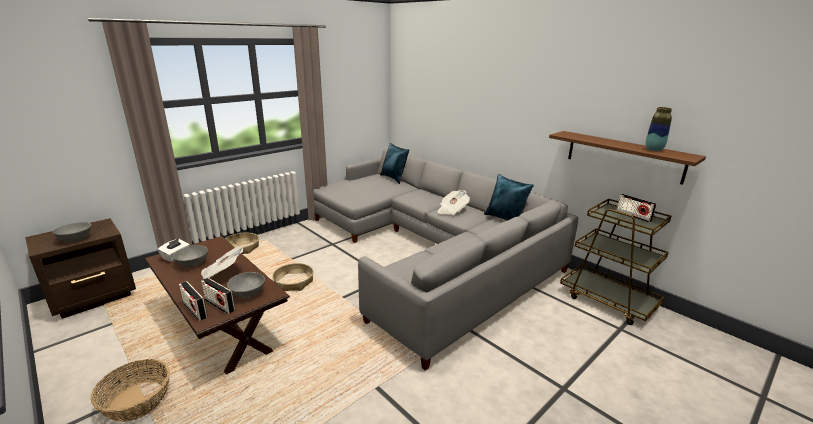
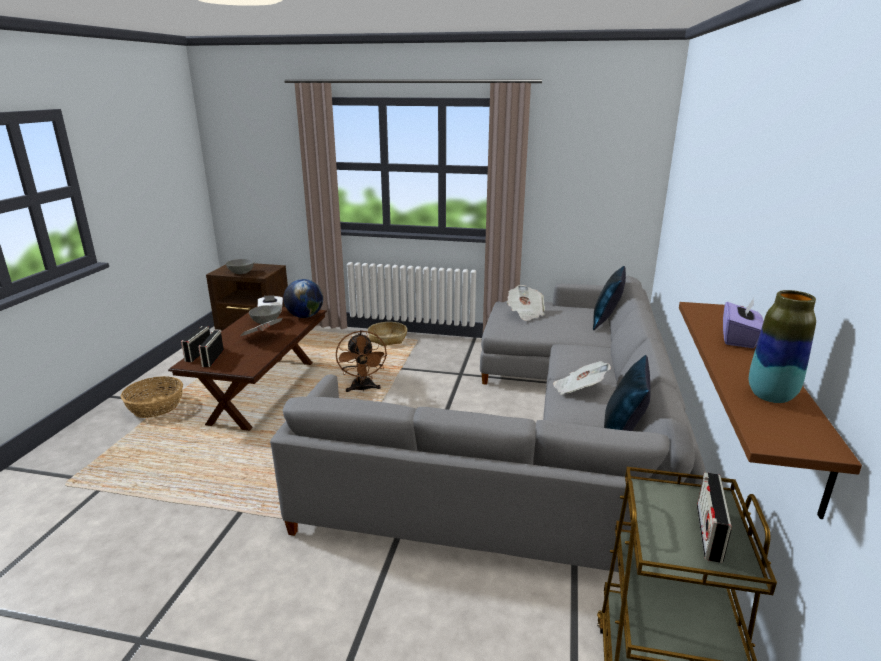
camera: 55 degrees right, 0 degrees up
grey bowl [227,272,265,298] -> none
basket [272,263,313,291] -> brown fan [336,330,387,392]
none -> globe [283,279,323,318]
none -> newspaper [507,285,545,321]
none -> purple tissue box [723,298,764,348]

